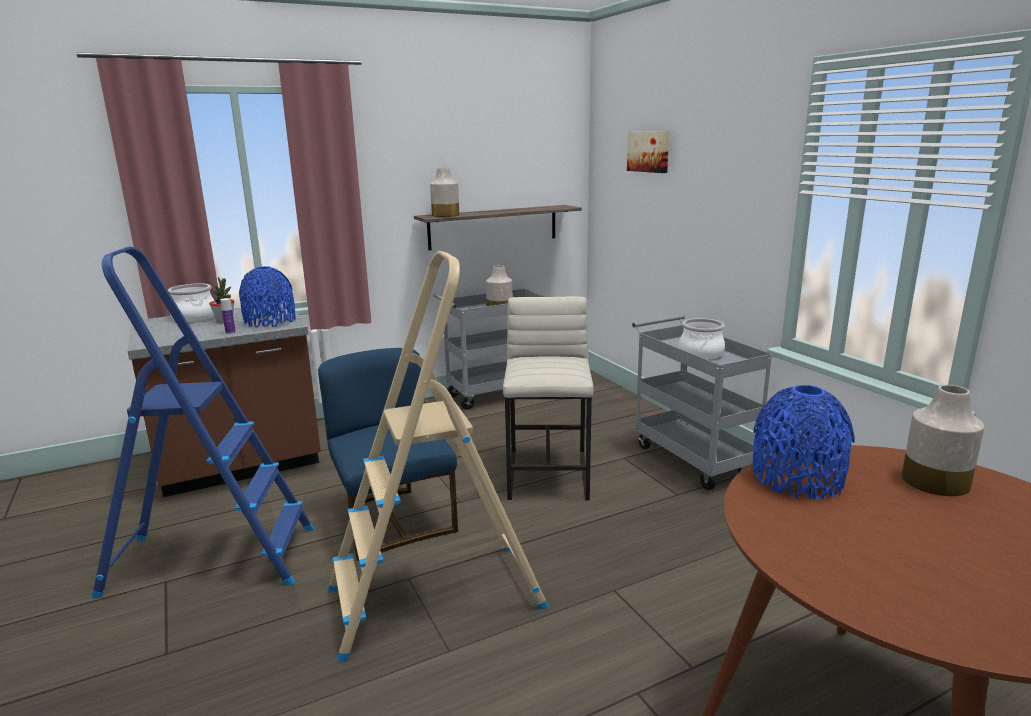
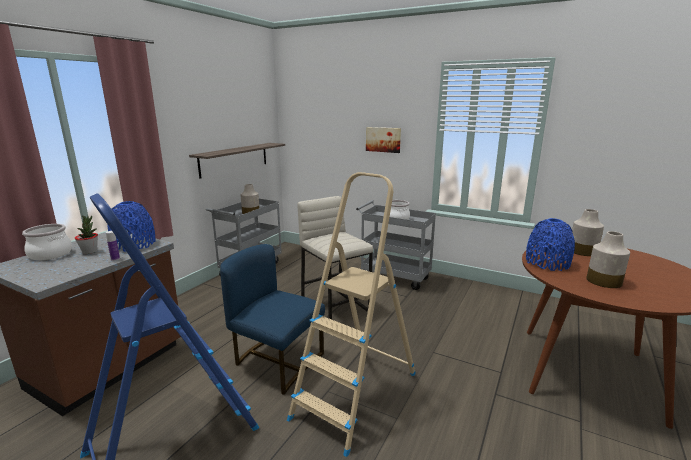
camera: 35 degrees left, 0 degrees up
beige vase [430,168,460,217] -> beige vase moved to [586,231,630,288]
picture [627,131,669,173] -> picture moved to [366,127,401,153]

